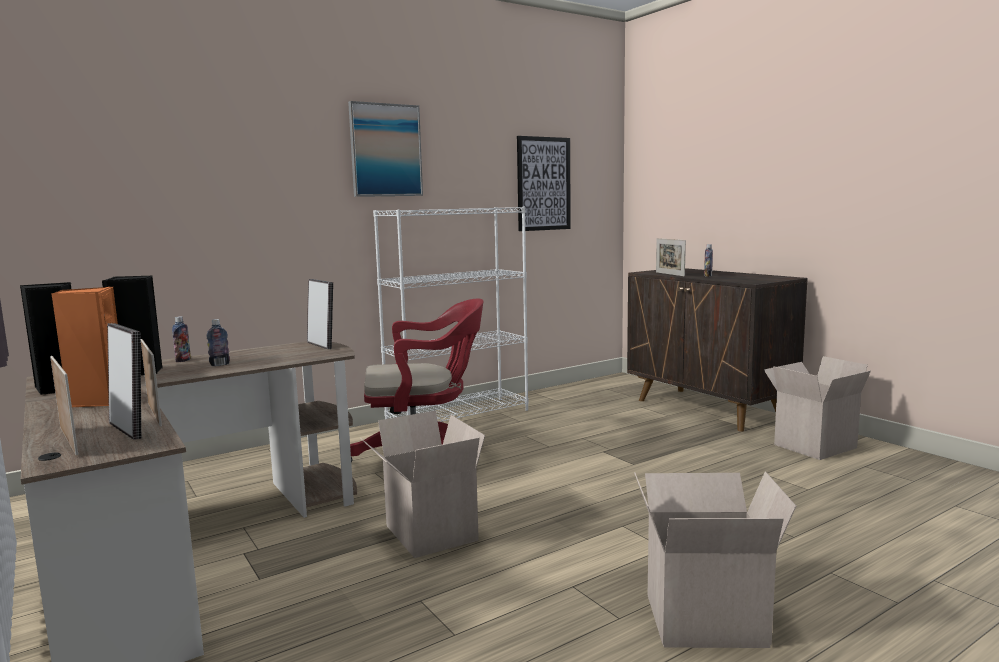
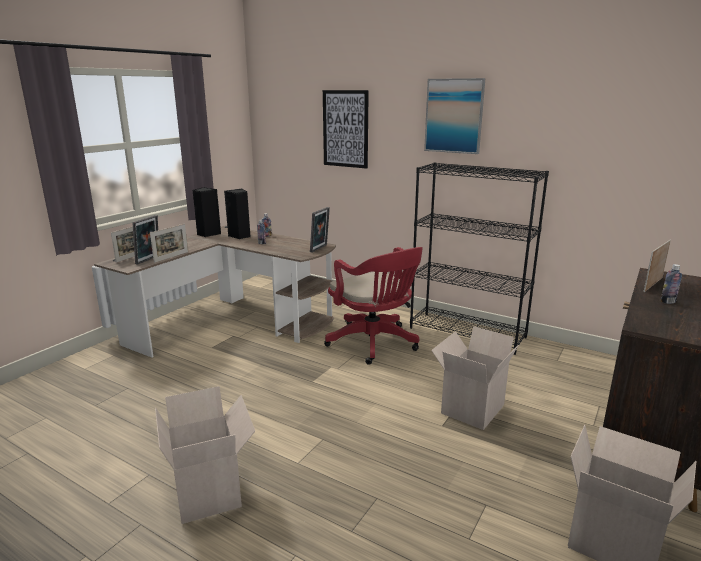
camera: 65 degrees right, 10 degrees up
orange speaker [51,287,118,407] -> none
cardboard box [360,410,485,558] -> cardboard box moved to [431,326,518,430]
white bookcase [373,207,529,422] -> black bookcase [410,162,549,355]
picture [517,136,571,231] -> picture moved to [323,90,369,169]

